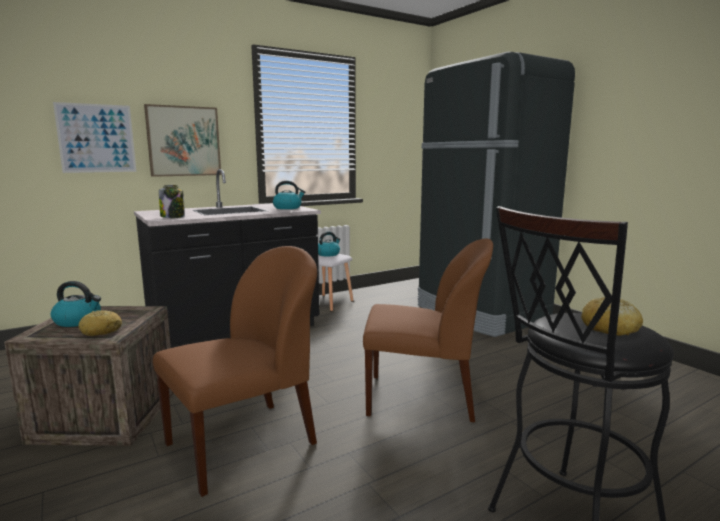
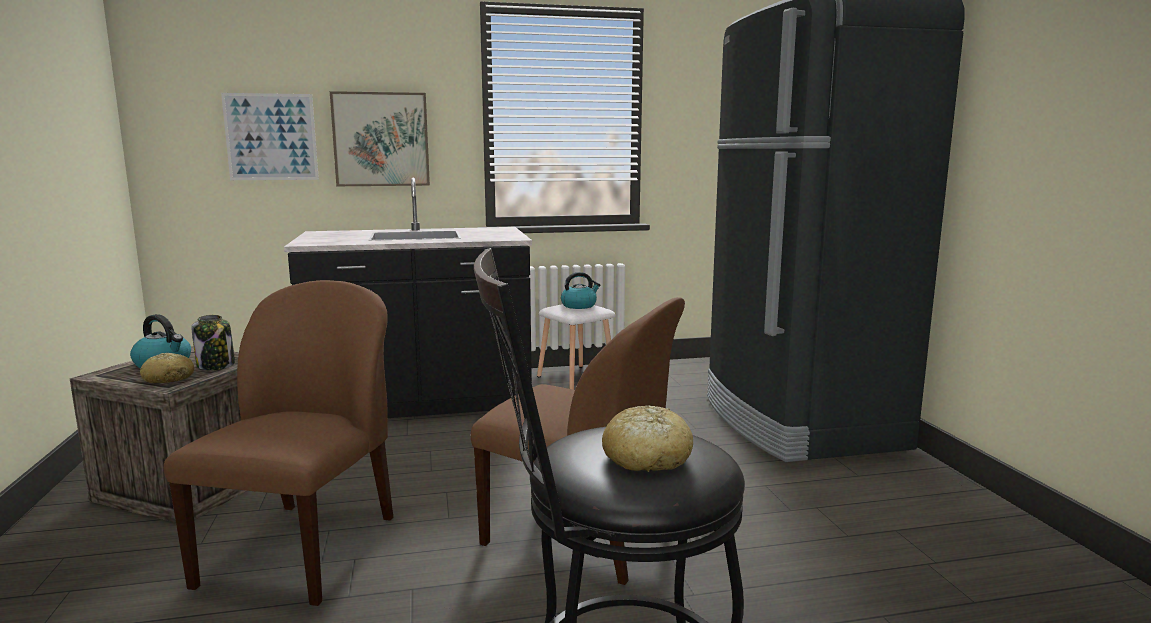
camera: 20 degrees right, 0 degrees up
brown chair [153,246,317,497] -> brown chair turned 60 degrees counterclockwise [164,280,393,606]
jar [159,185,185,218] -> jar moved to [191,315,235,370]
kettle [273,181,305,209] -> none

